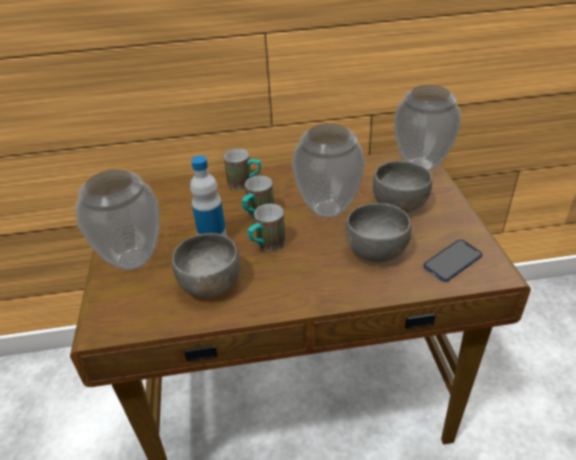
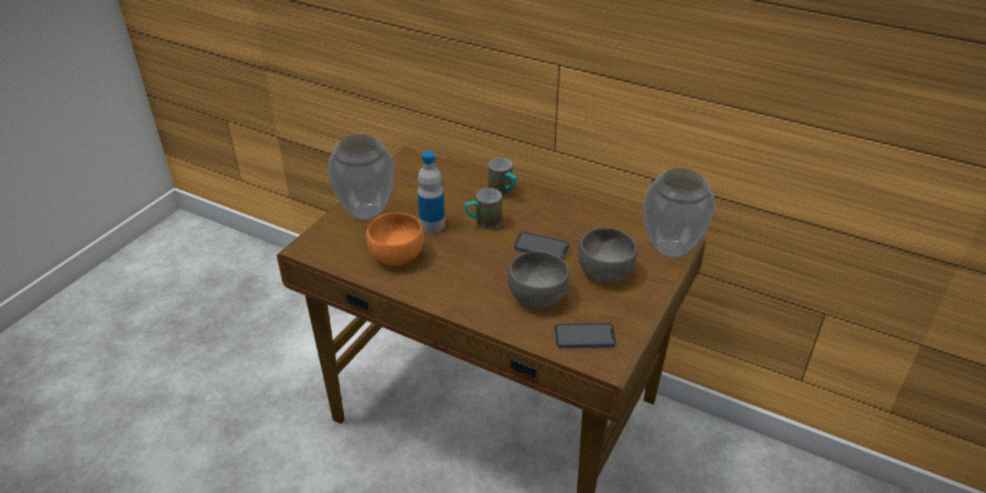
camera: 35 degrees right, 0 degrees up
grey bowl [172,233,240,297] -> orange bowl [366,212,424,266]
mug [248,204,286,251] -> none
vase [292,124,365,218] -> phone [514,232,570,259]

